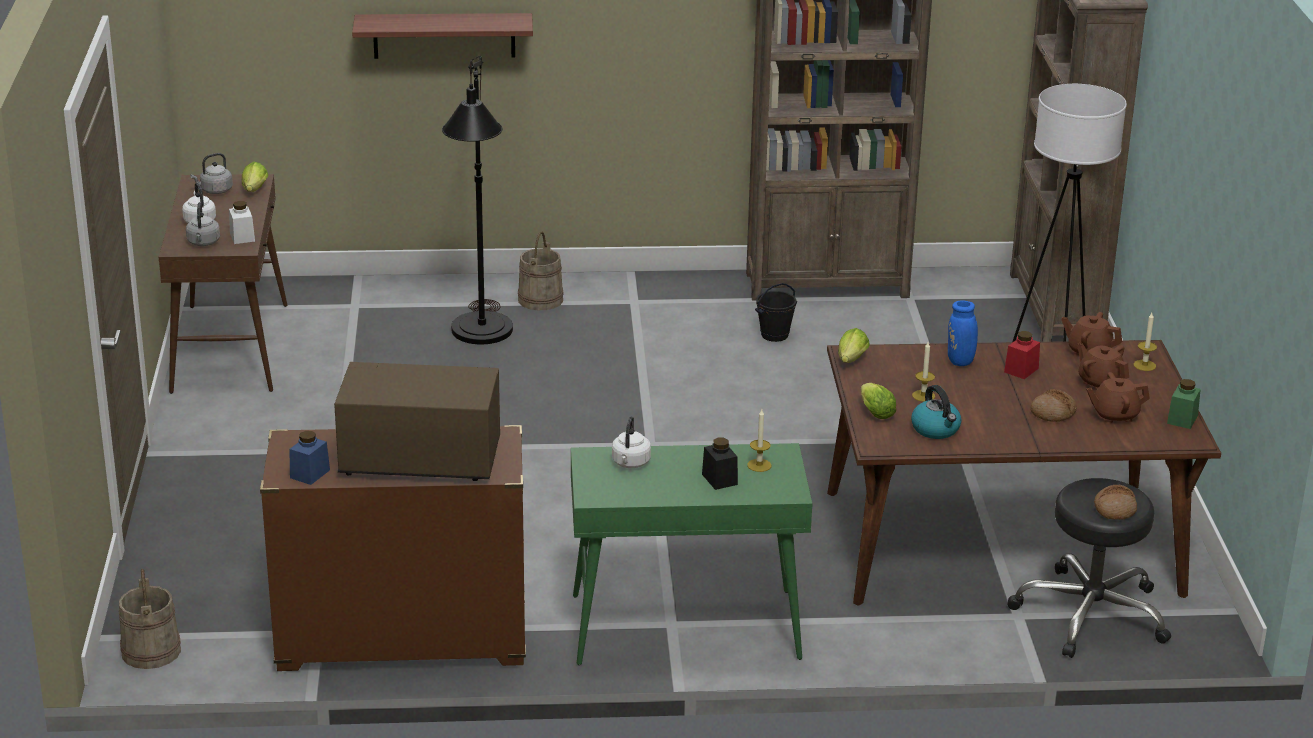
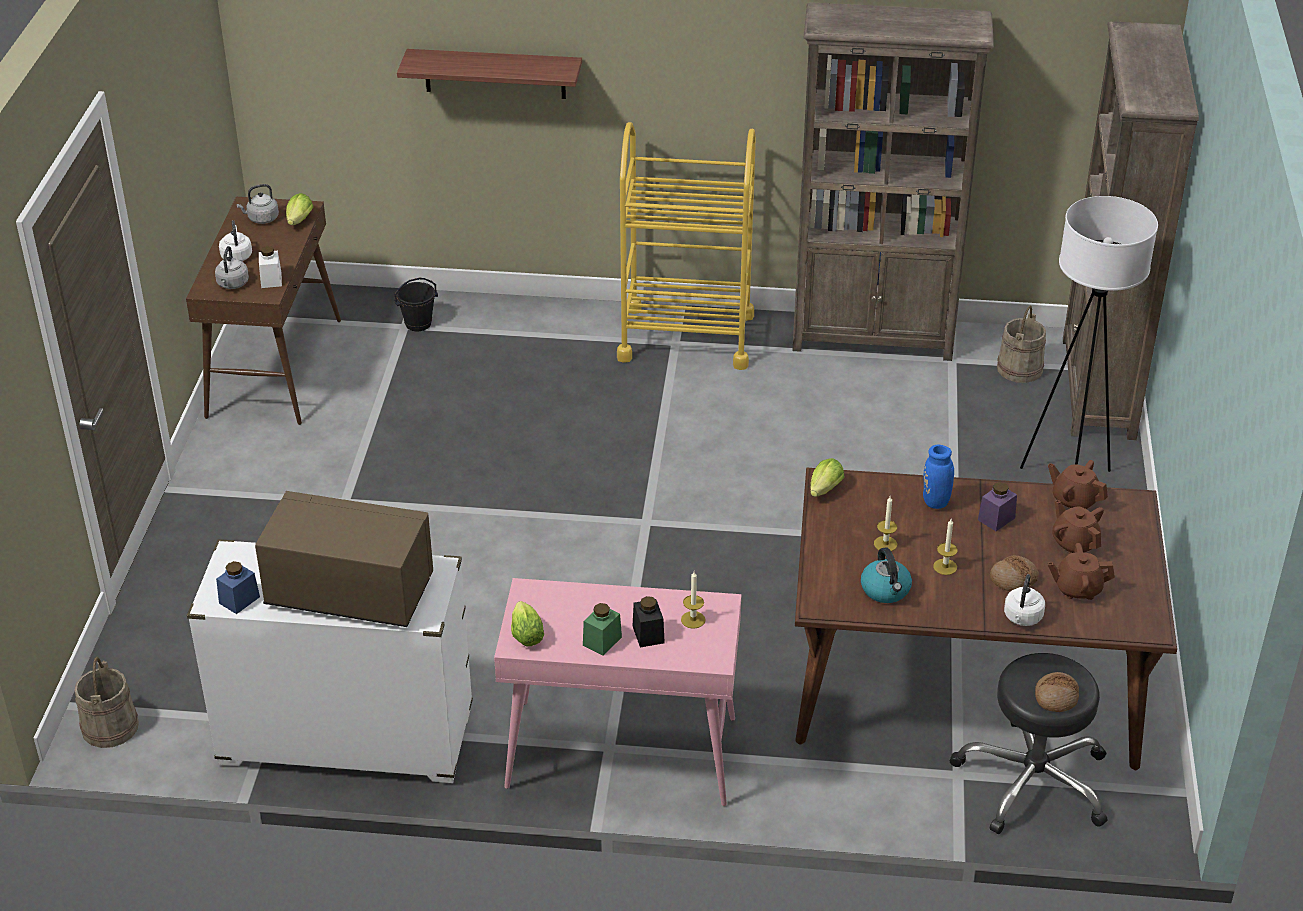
camera: 10 degrees right, 10 degrees up
brown dresser [260,425,526,671] -> white dresser [187,539,473,783]
black floor lamp [442,55,513,344] -> none
beige bucket [518,231,564,310] -> beige bucket moved to [997,305,1046,383]
green console table [571,443,812,665] -> pink console table [494,578,741,806]
white kettle [612,416,651,468] -> white kettle moved to [1004,574,1045,626]
black bucket [755,283,797,342] -> black bucket moved to [394,278,438,331]
lettuce [861,383,896,419] -> lettuce moved to [511,601,544,646]
red jar [1004,331,1040,379] -> purple jar [978,482,1017,531]
candle [1133,313,1157,371] -> candle moved to [933,519,958,575]
green jar [1167,379,1201,429] -> green jar moved to [583,603,622,656]
none -> yellow cart [617,122,756,370]

